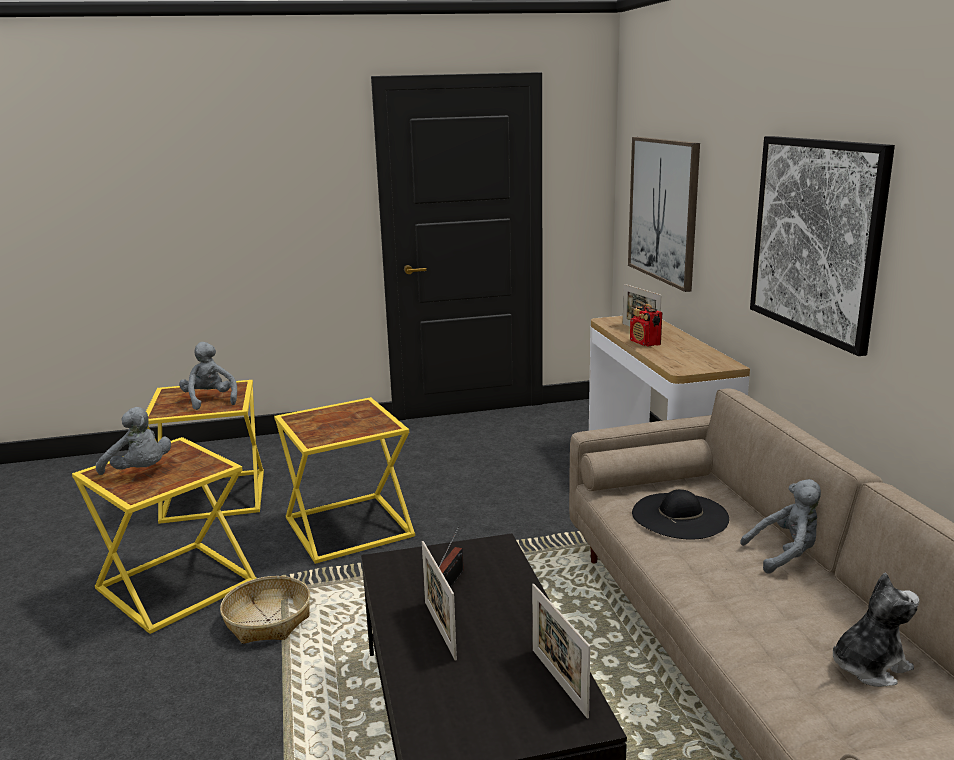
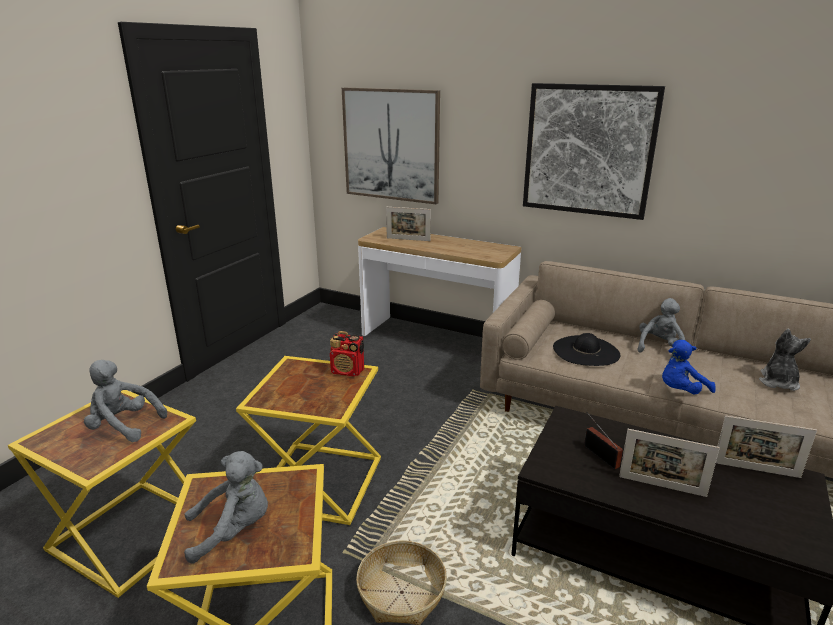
camera: 50 degrees left, 5 degrees up
radio [630,304,662,347] -> radio moved to [330,331,364,377]
none -> blue plush toy [662,340,716,394]

